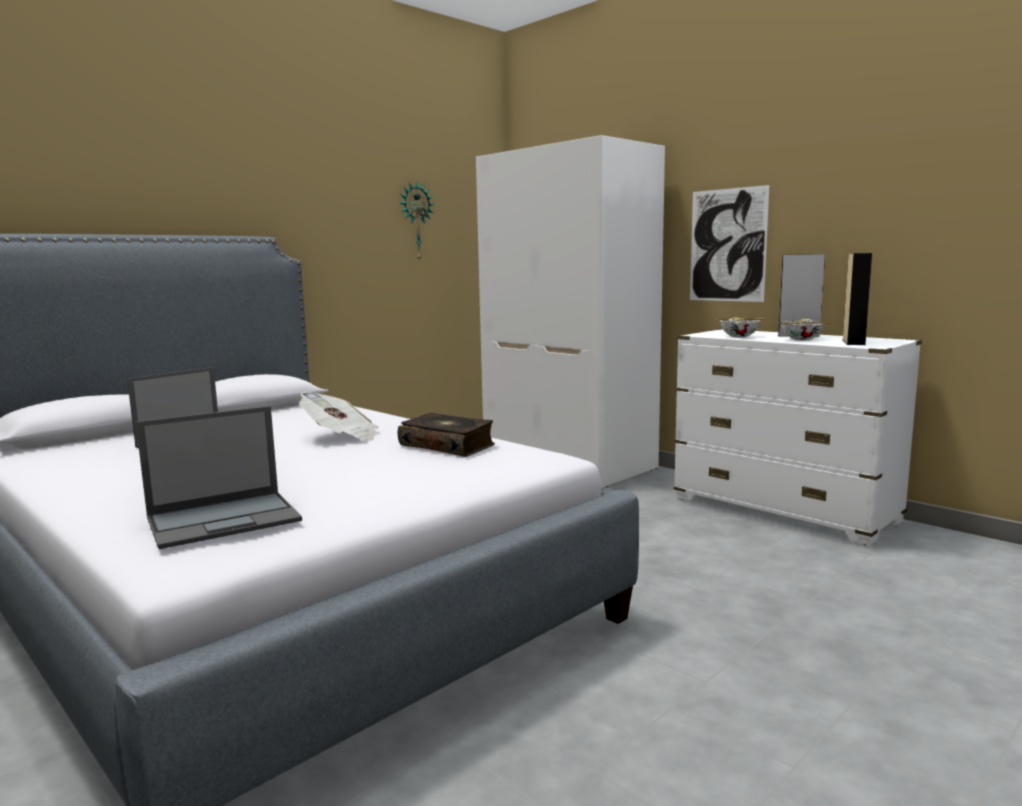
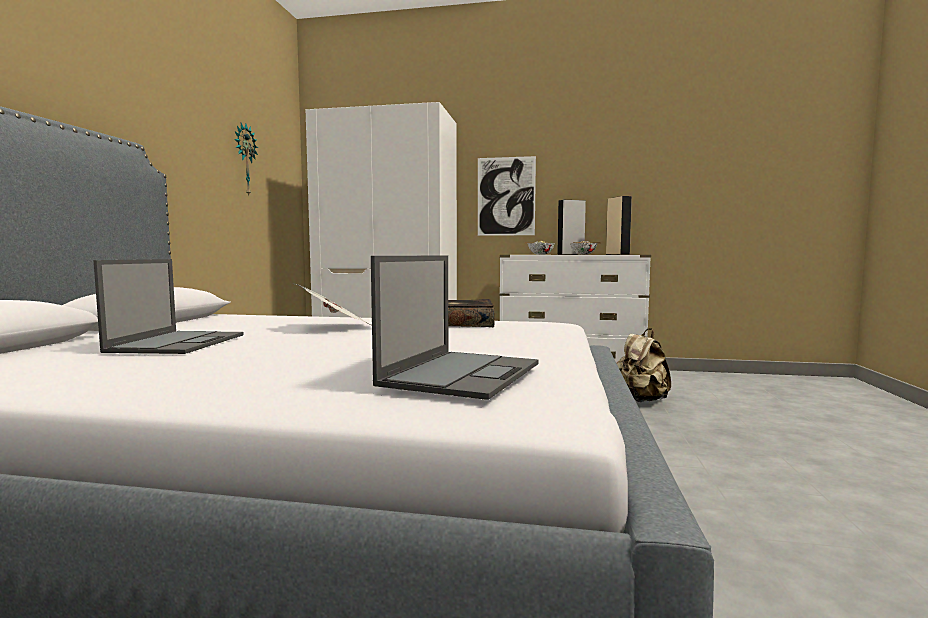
camera: 35 degrees left, 5 degrees down
none -> beige backpack [616,328,671,402]

